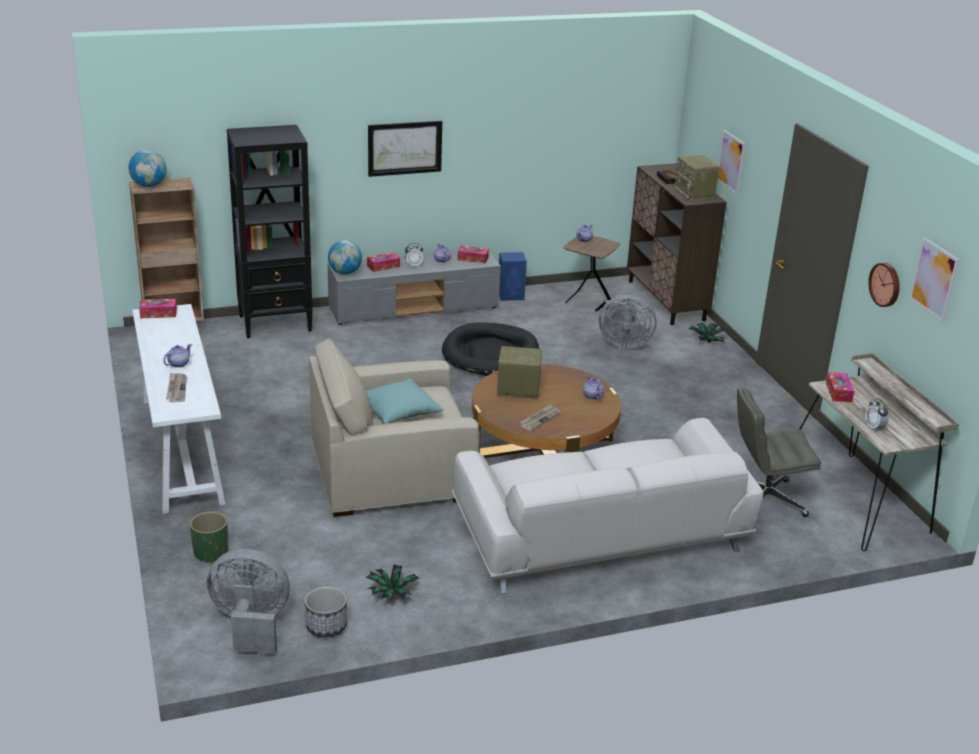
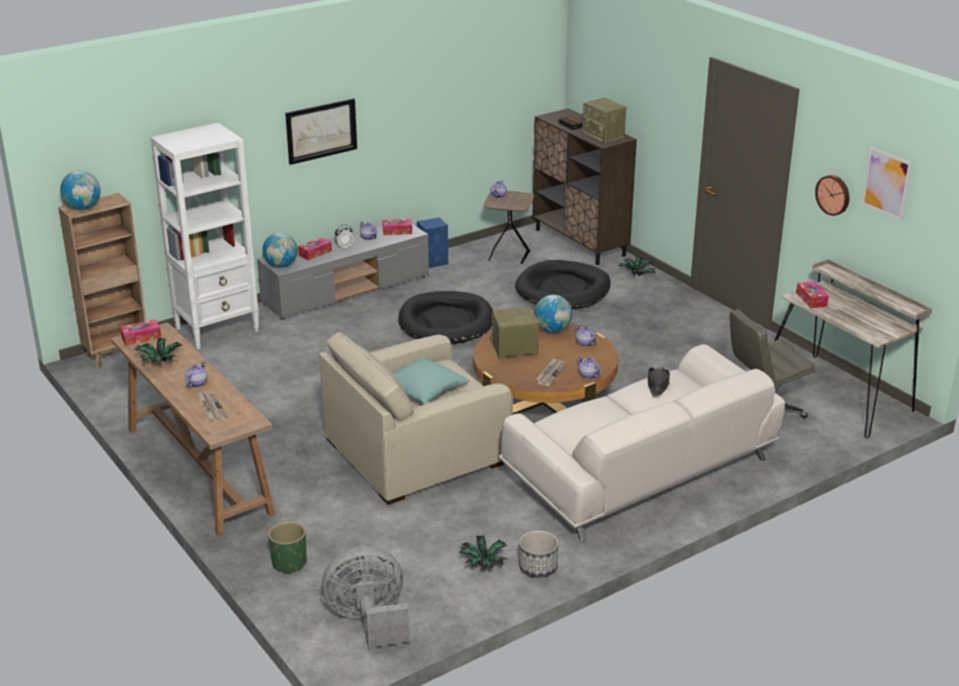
camera: 15 degrees left, 0 degrees up
white console table [132,304,225,514] -> brown console table [111,322,276,536]
black bookcase [227,125,313,338] -> white bookcase [150,123,259,349]
planter [305,587,347,637] -> planter moved to [519,531,558,578]
grey fan [599,294,657,349] -> black dog bed [515,260,611,309]
picture [718,130,745,195] -> none
alarm clock [866,398,889,432] -> none
none -> potted plant [134,338,182,363]
none -> globe [534,295,572,333]
none -> teapot [577,356,602,379]
none -> black hat [648,367,670,397]

